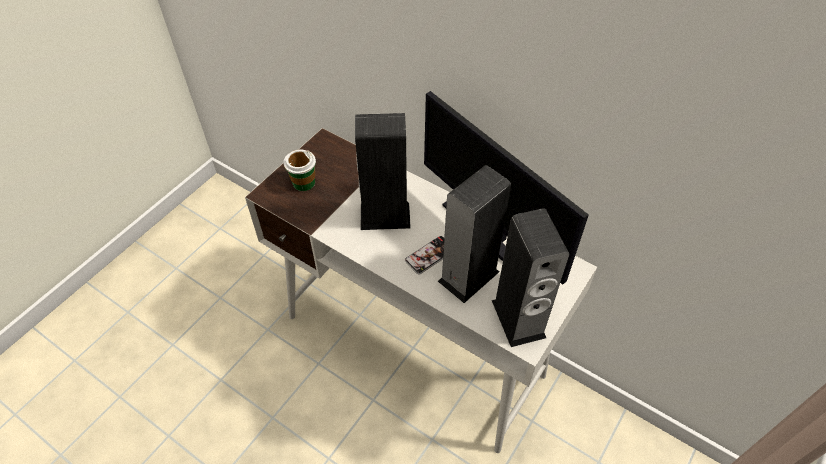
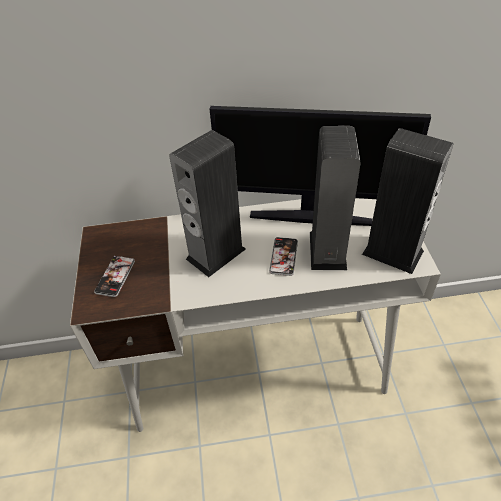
camera: 40 degrees left, 5 degrees down
cup [283,150,316,191] -> phone [94,256,135,297]

